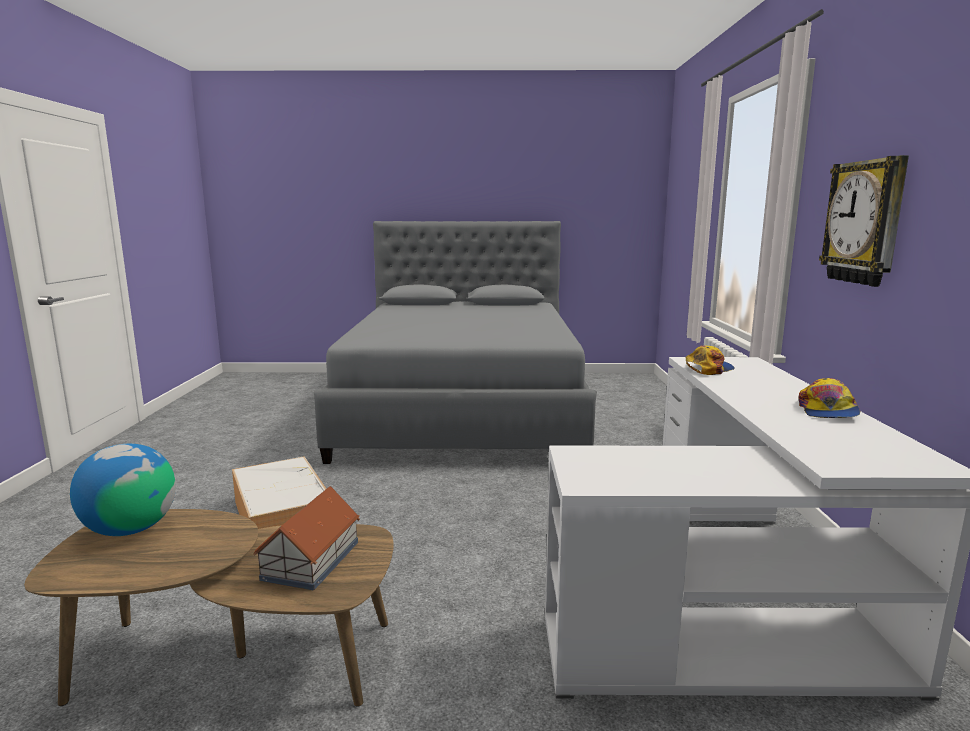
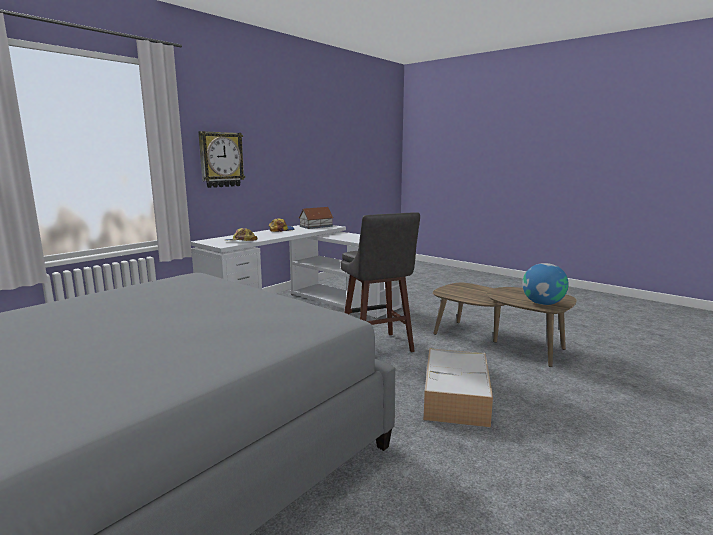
camera: 140 degrees left, 0 degrees up
toy house [253,486,360,590] -> toy house moved to [298,207,334,229]
none -> grey stool [340,212,420,352]

